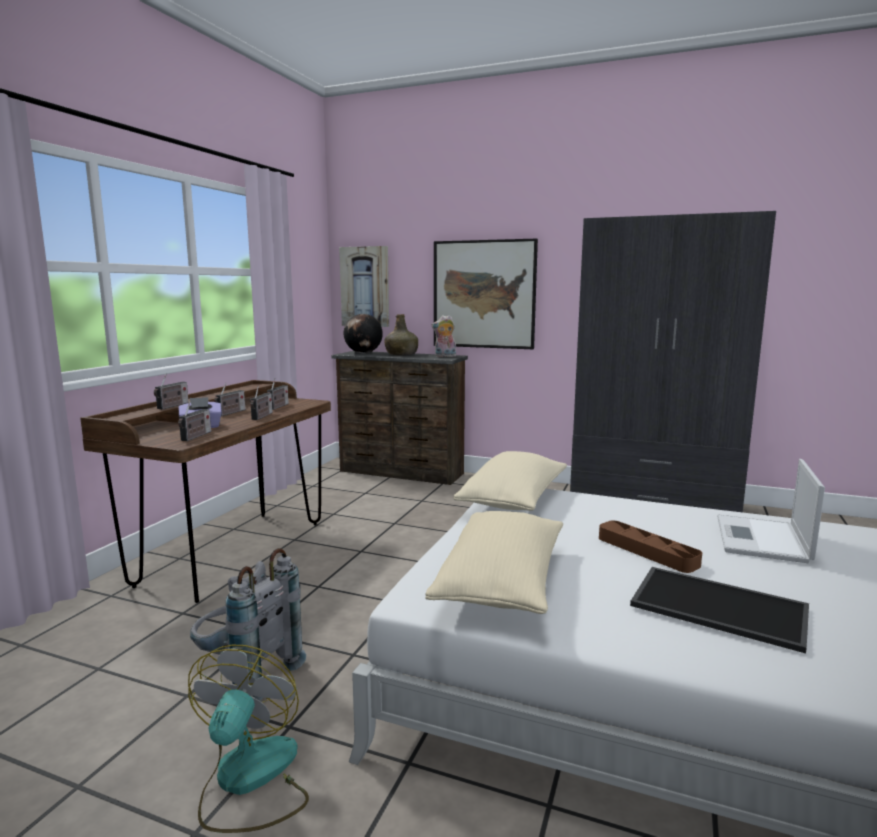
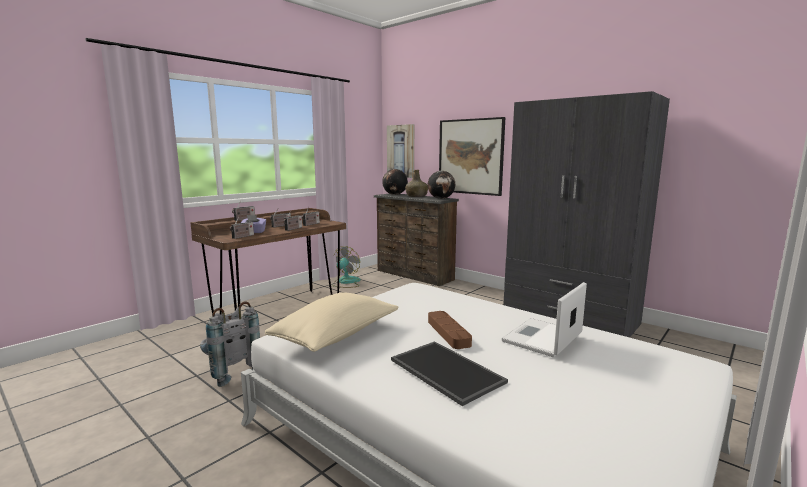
camera: 20 degrees right, 0 degrees up
fan [188,645,309,833] -> fan moved to [332,246,361,288]
plush toy [432,315,456,357] -> globe [427,171,455,199]
beige pillow [454,451,567,511] -> none

